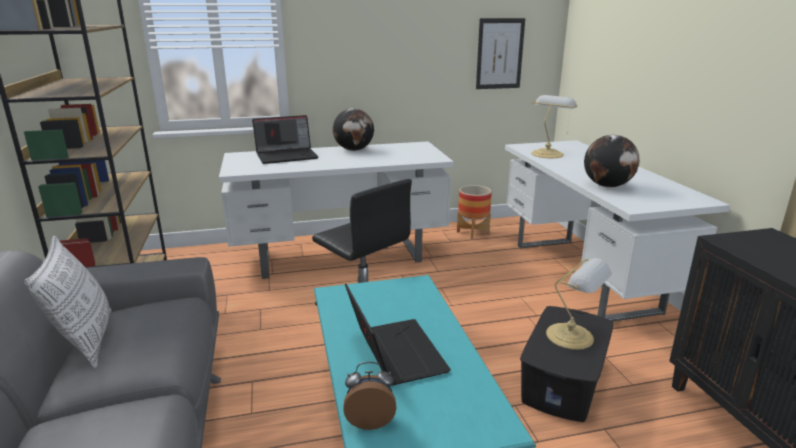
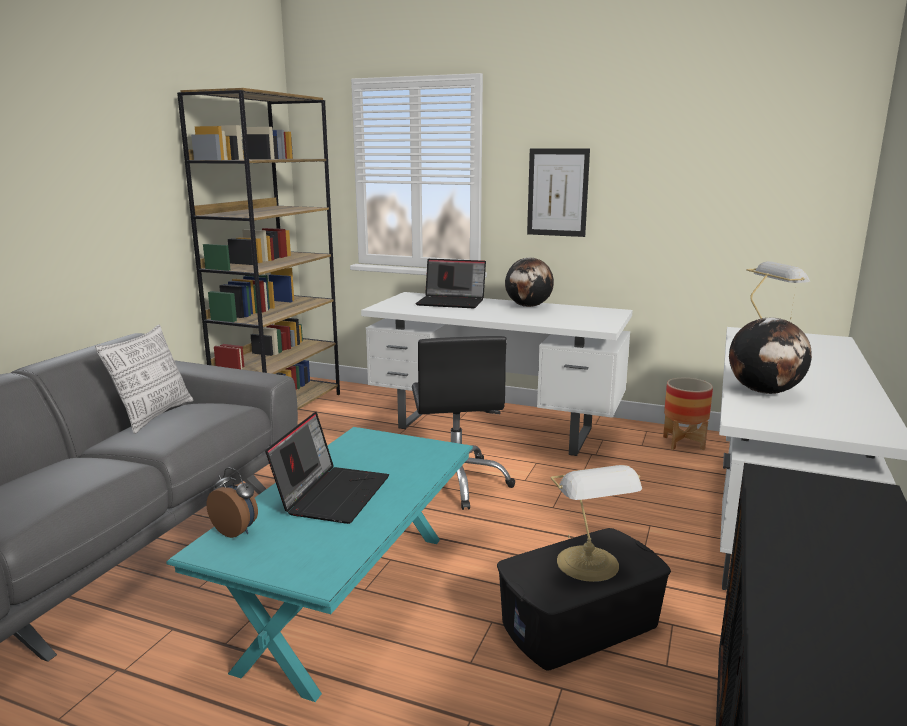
camera: 35 degrees right, 5 degrees down
picture [476,18,525,89] -> picture moved to [527,148,590,237]

